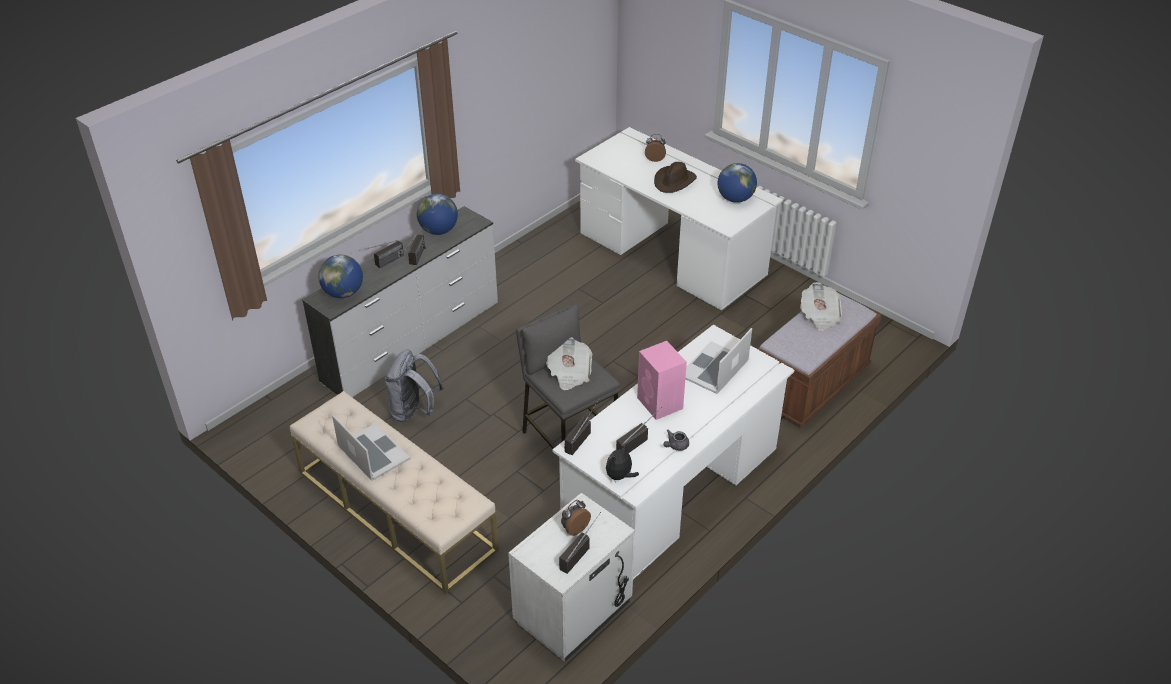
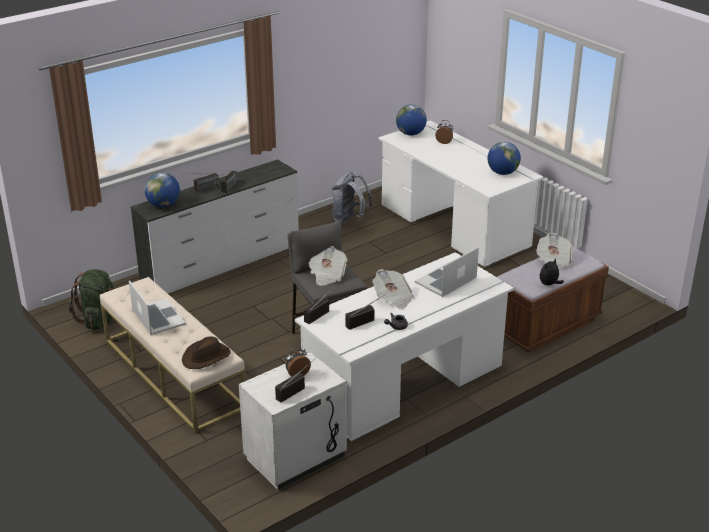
camera: 10 degrees right, 10 degrees down
grey backpack [384,349,444,422] -> grey backpack moved to [332,172,373,225]
globe [417,194,458,235] -> globe moved to [396,105,427,135]
plush toy [606,444,639,480] -> plush toy moved to [539,258,564,285]
pink speaker [637,341,687,420] -> newspaper [372,269,414,310]
brown hat [654,162,697,193] -> brown hat moved to [182,336,231,369]
none -> green backpack [69,269,114,330]

